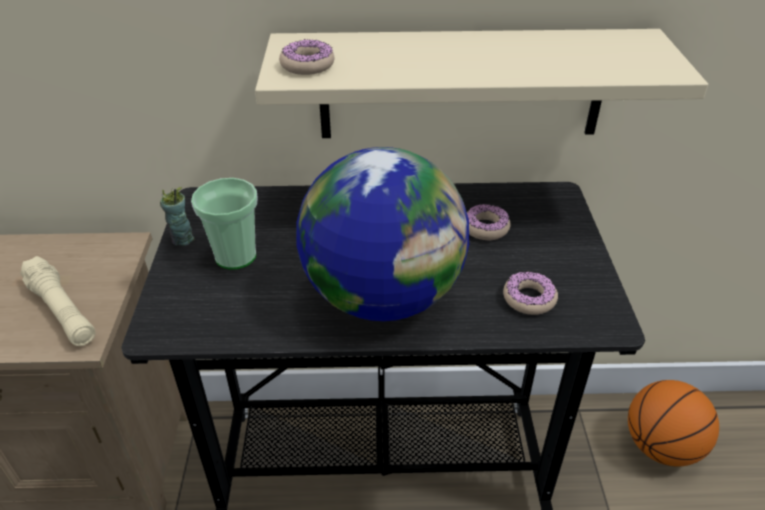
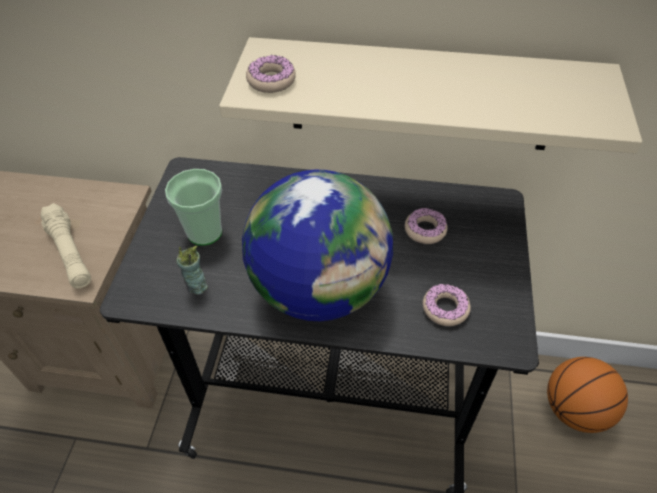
camera: 10 degrees right, 10 degrees up
cup [160,187,195,246] -> cup moved to [176,246,208,295]

